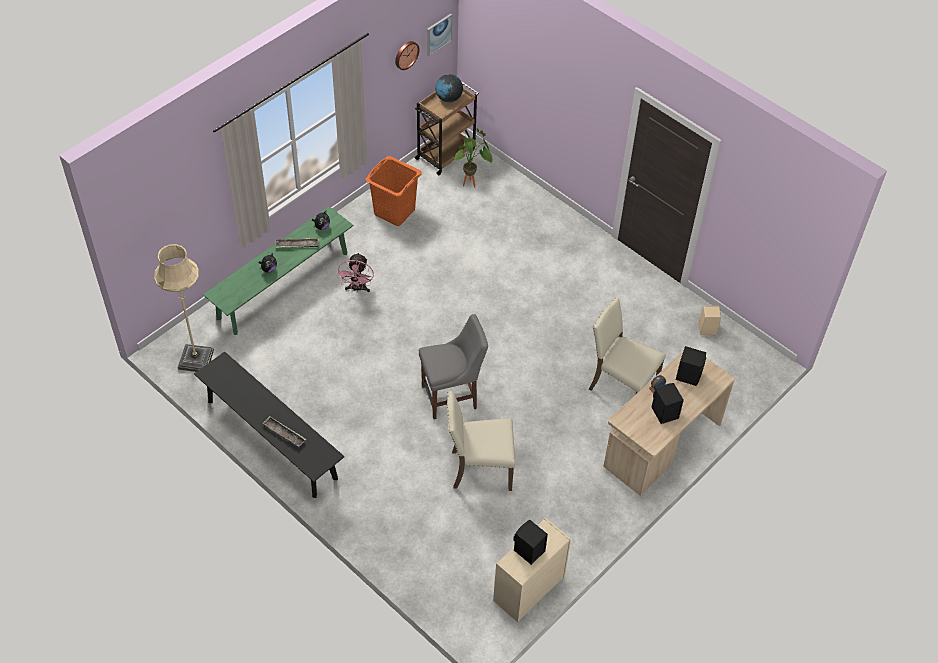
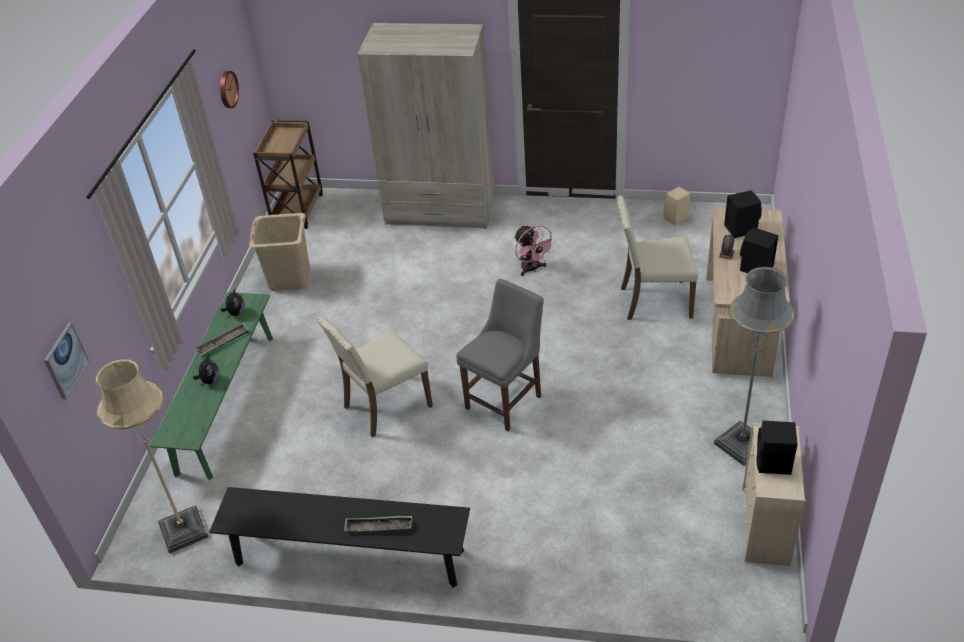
camera: 30 degrees left, 10 degrees down
pink fan [337,252,374,292] -> pink fan moved to [514,225,556,276]
orange laundry basket [365,156,422,226] -> beige laundry basket [249,213,310,291]
picture [427,14,452,56] -> picture moved to [44,323,89,399]
globe [435,74,463,102] -> none
beige chair [447,391,515,491] -> beige chair moved to [317,316,433,437]
potted plant [454,128,492,188] -> none
none -> beige wardrobe [358,23,495,229]
none -> grey floor lamp [714,267,794,466]

